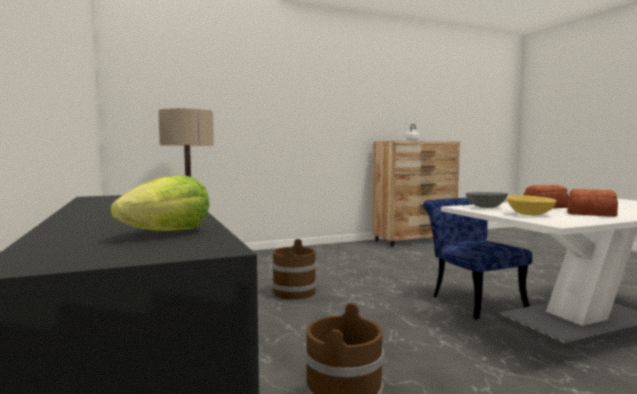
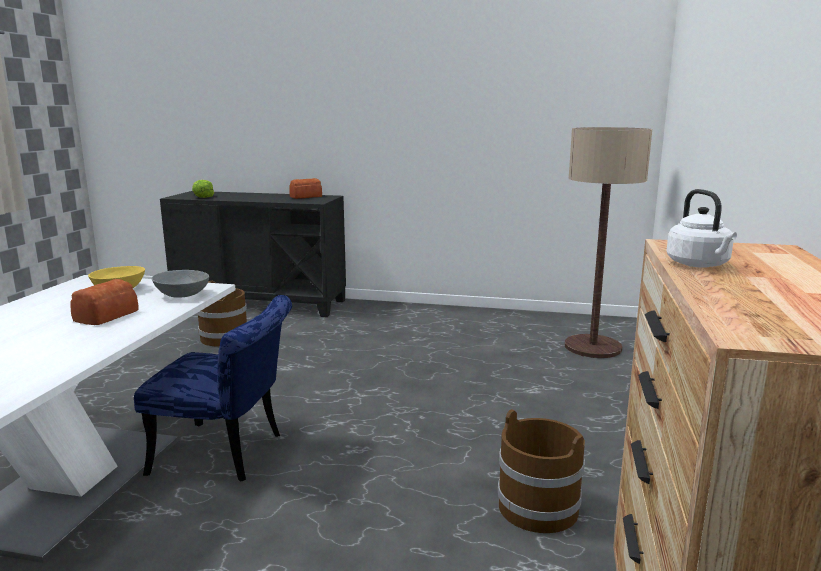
camera: 125 degrees right, 10 degrees up
brown bucket [272,239,316,300] -> brown bucket moved to [498,409,585,533]
bread [567,189,618,217] -> bread moved to [289,178,322,199]

